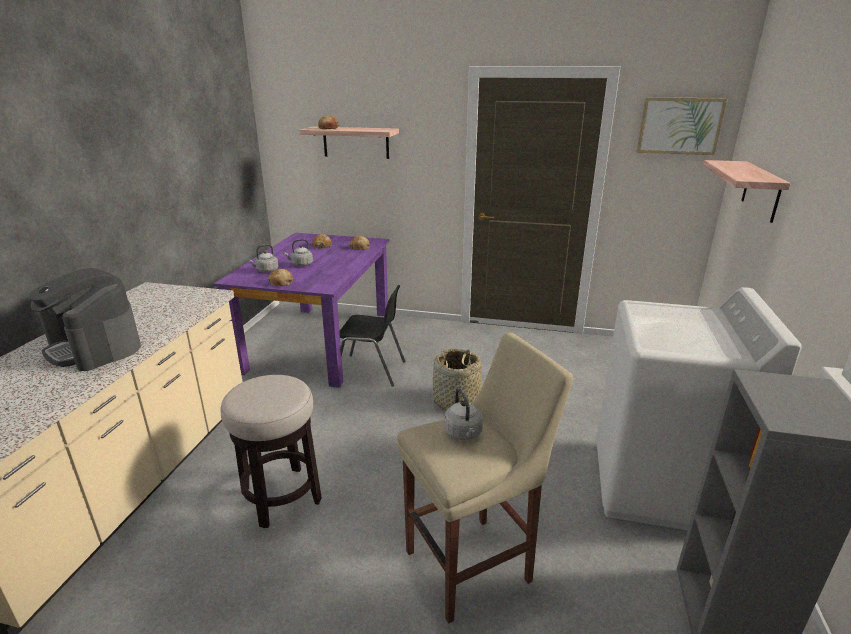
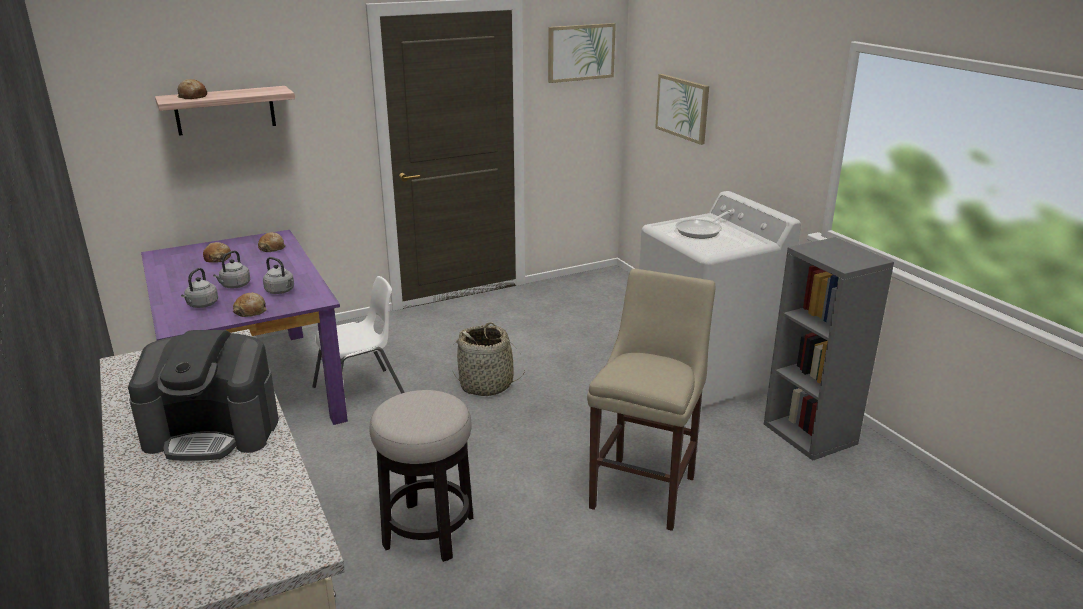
camera: 40 degrees left, 0 degrees up
black chair [340,285,405,387] -> white chair [312,276,405,394]
grey kettle [444,388,483,440] -> grey kettle moved to [263,257,294,294]
shelf [703,160,791,223] -> picture [655,74,709,145]
none -> frying pan [676,210,732,239]

